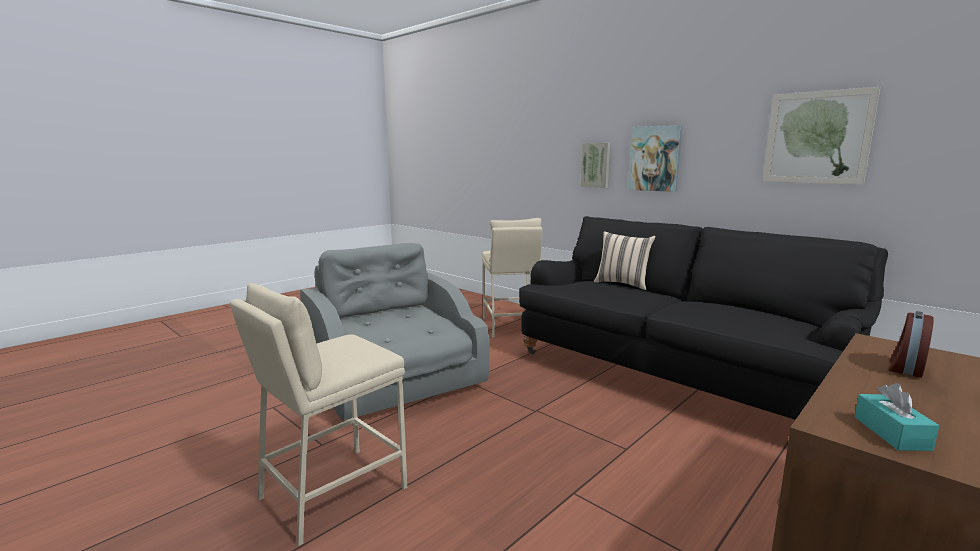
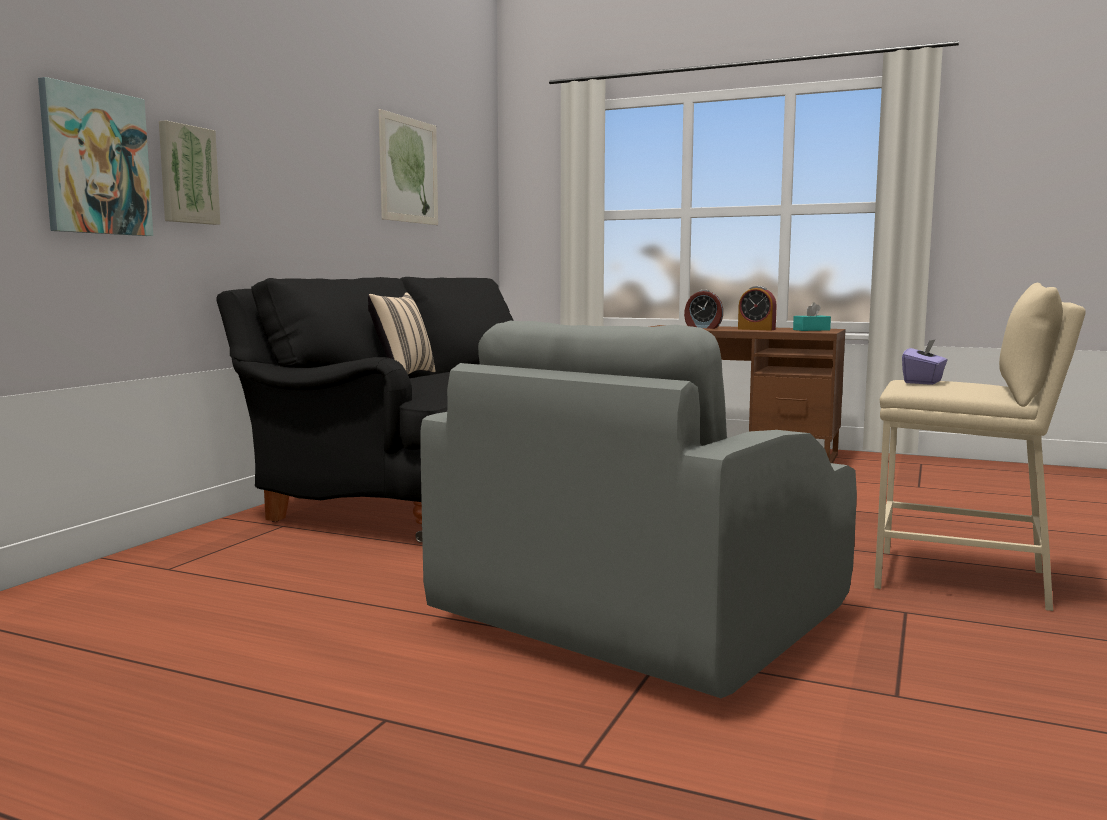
camera: 110 degrees left, 5 degrees down
beige stool [482,218,542,338] -> none
picture [628,125,682,192] -> picture moved to [38,77,153,236]
none -> alarm clock [738,286,777,330]
none -> purple tissue box [902,339,947,385]

